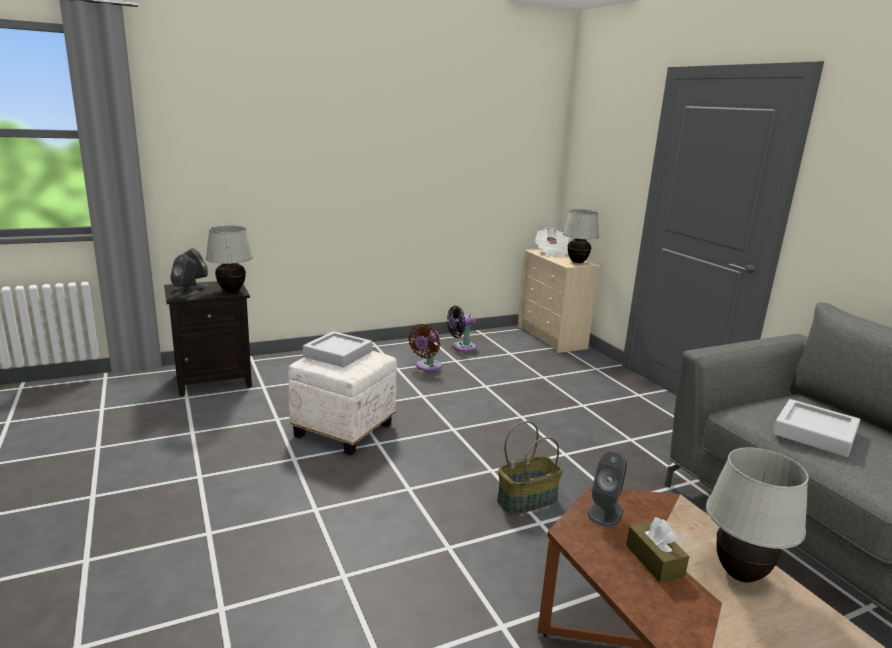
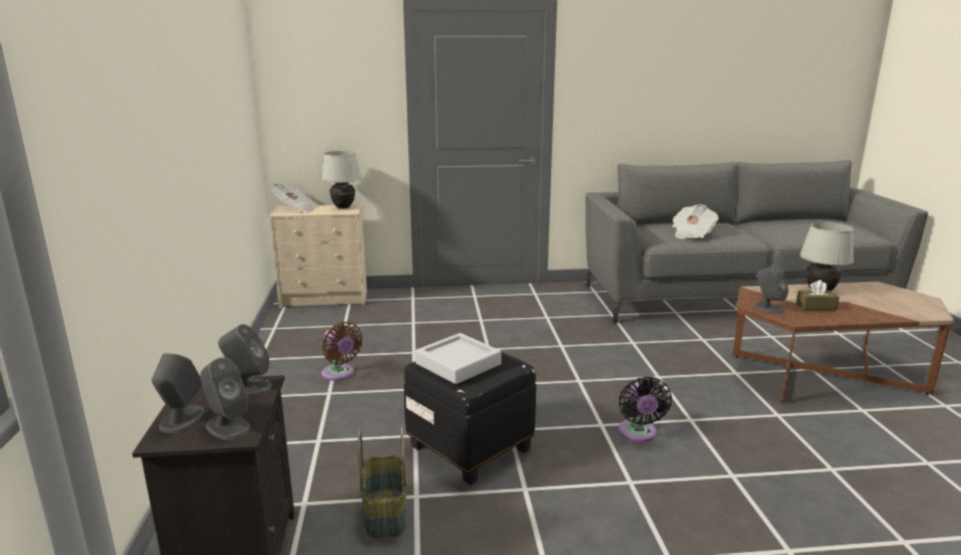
camera: 70 degrees left, 0 degrees up
white table lamp [206,226,253,292] -> grey speaker [218,324,272,396]
white ottoman [288,351,397,456] -> black ottoman [404,352,537,485]
black fan [447,306,476,352] -> black fan moved to [618,376,672,442]
basket [497,421,563,515] -> basket moved to [358,425,407,539]
grey tray [773,399,860,457] -> newspaper [672,204,719,239]

